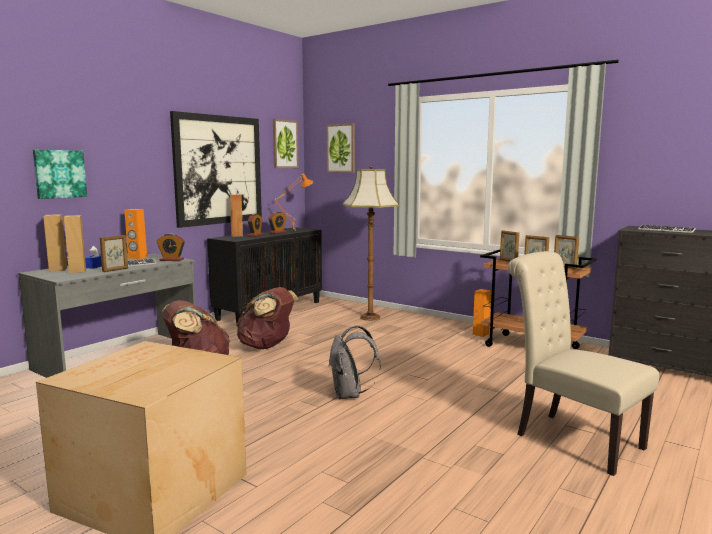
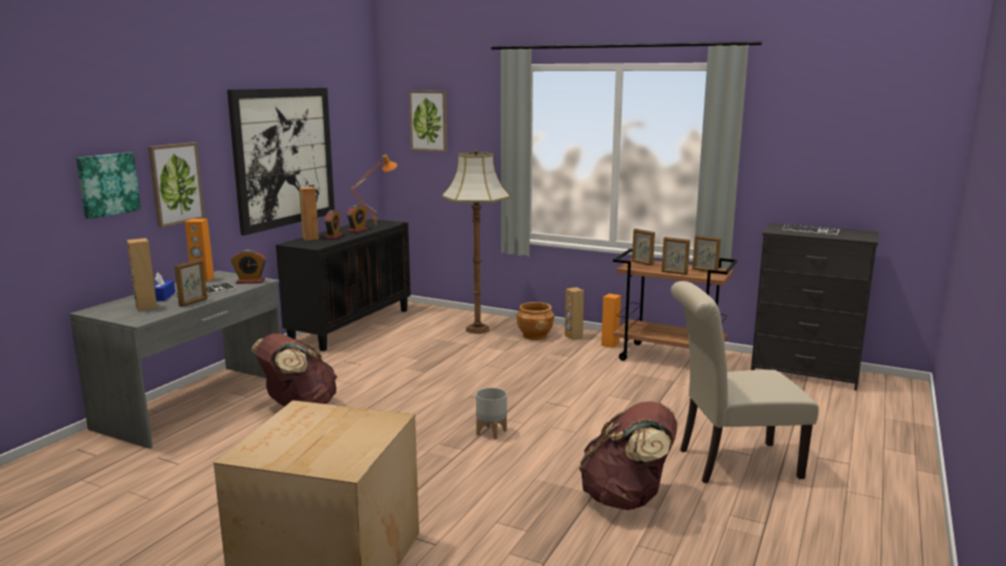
camera: 10 degrees left, 5 degrees up
brown speaker [43,214,67,271] -> brown speaker moved to [565,287,584,340]
brown backpack [236,287,298,349] -> brown backpack moved to [579,401,677,510]
picture [273,119,299,168] -> picture moved to [148,142,205,228]
grey backpack [329,325,381,399] -> grey planter [476,387,507,440]
beige chair [508,251,659,476] -> beige chair turned 45 degrees counterclockwise [671,281,819,483]
none -> brown planter [516,302,554,340]

